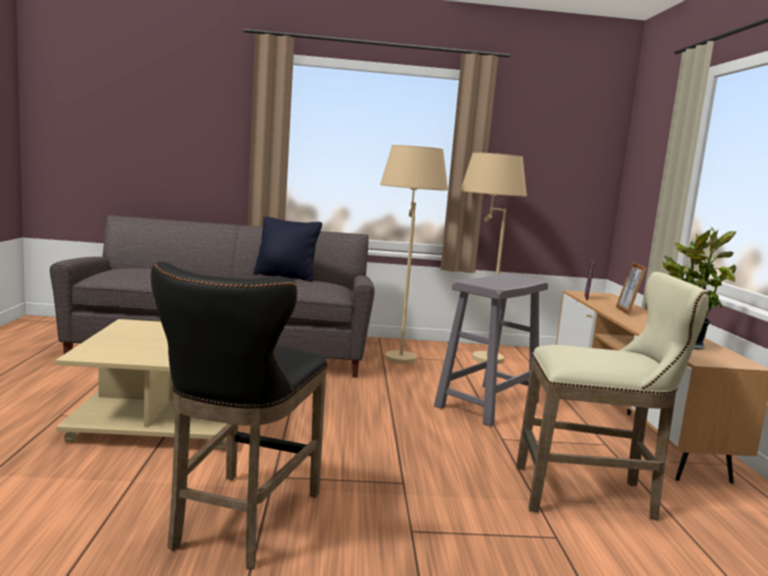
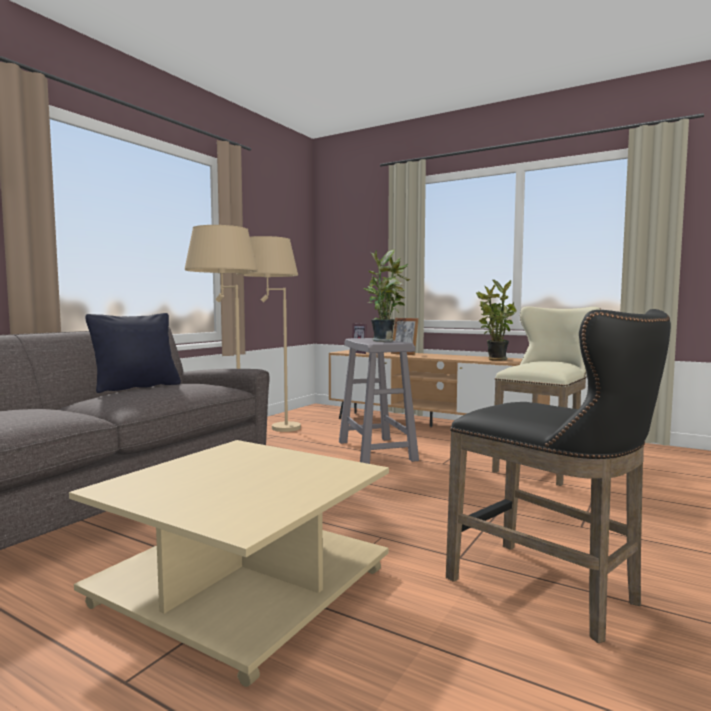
camera: 55 degrees left, 5 degrees down
none -> potted plant [363,250,410,341]

